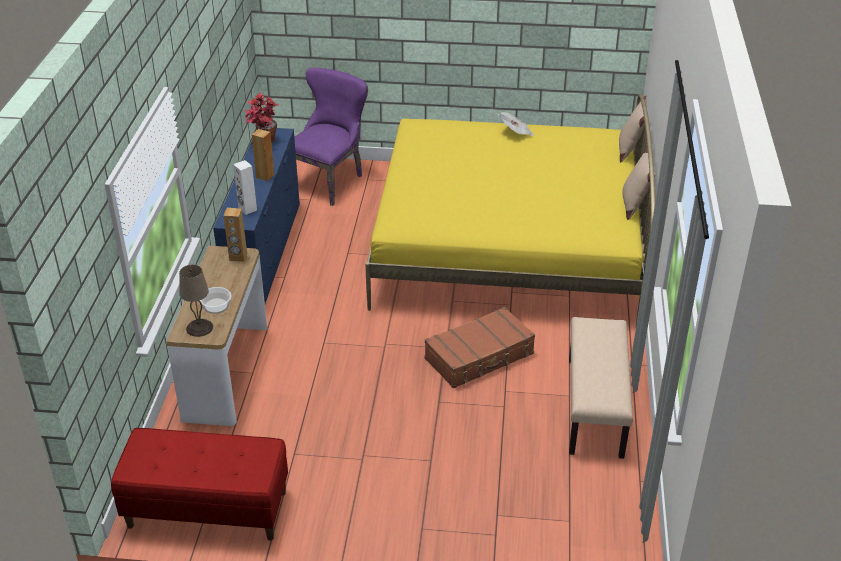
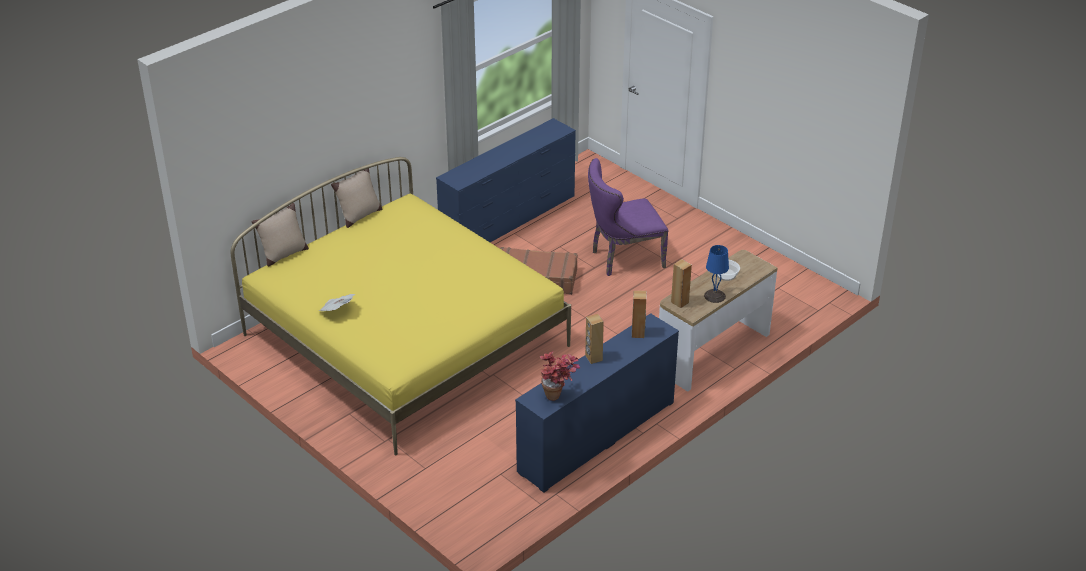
camera: 140 degrees left, 0 degrees up
red bench [111,428,288,541] -> none
beige table lamp [179,265,213,337] -> none
white speaker [233,160,257,215] -> brown speaker [632,291,646,338]
purple chair [294,68,368,206] -> purple chair moved to [588,158,669,276]
beige bench [569,317,633,459] -> blue dresser [436,118,576,242]
none -> blue table lamp [704,245,729,303]

